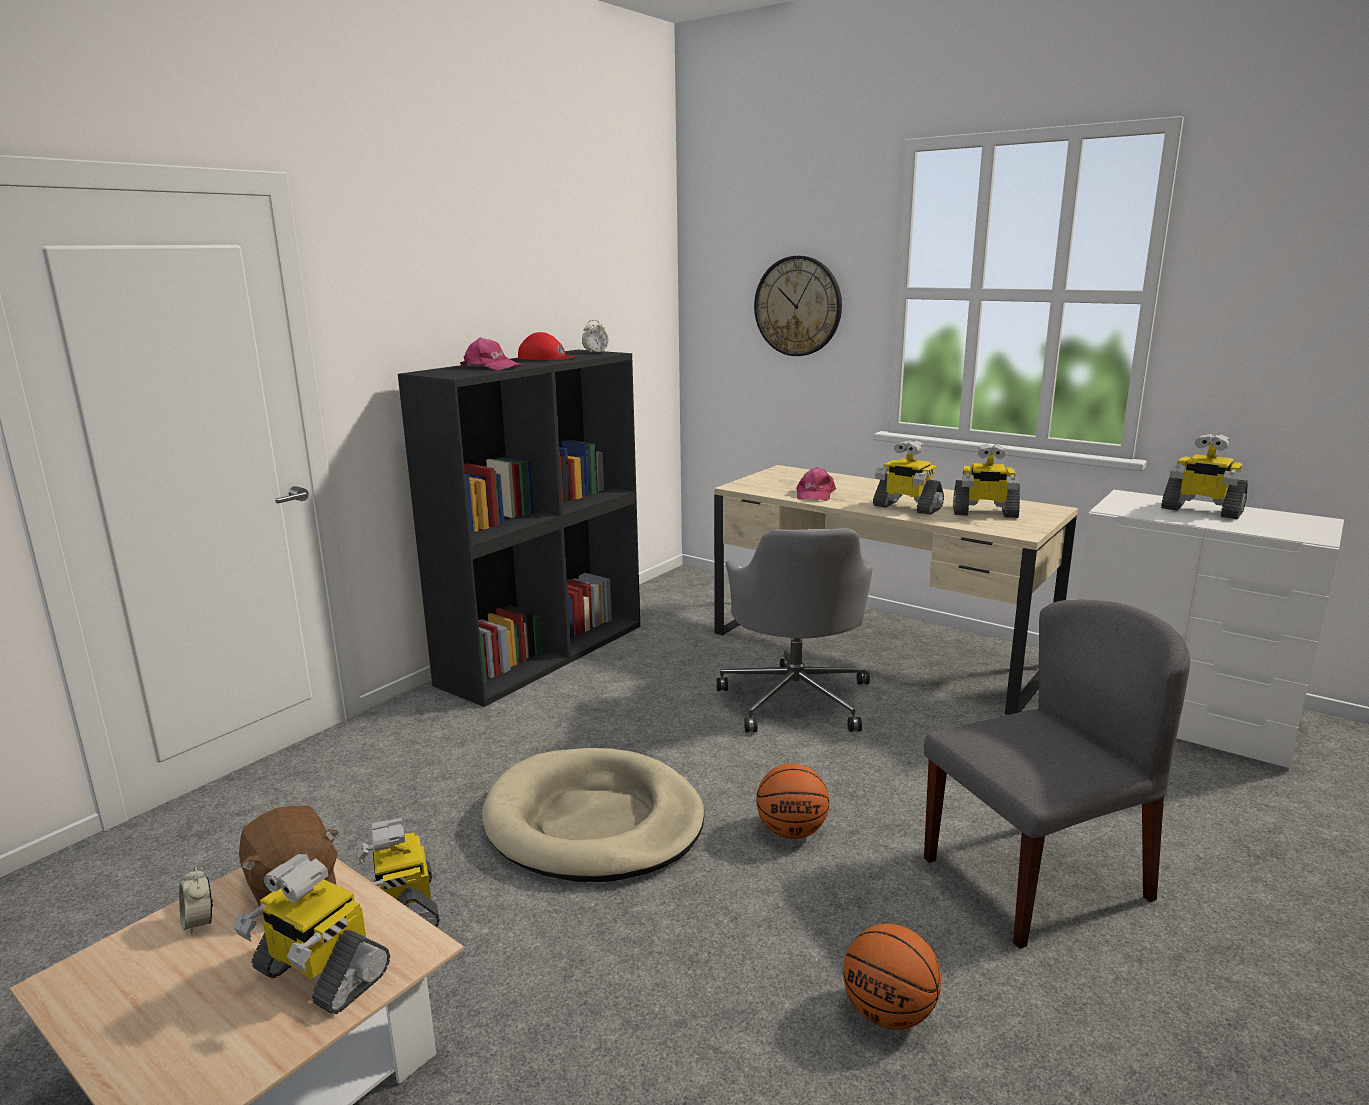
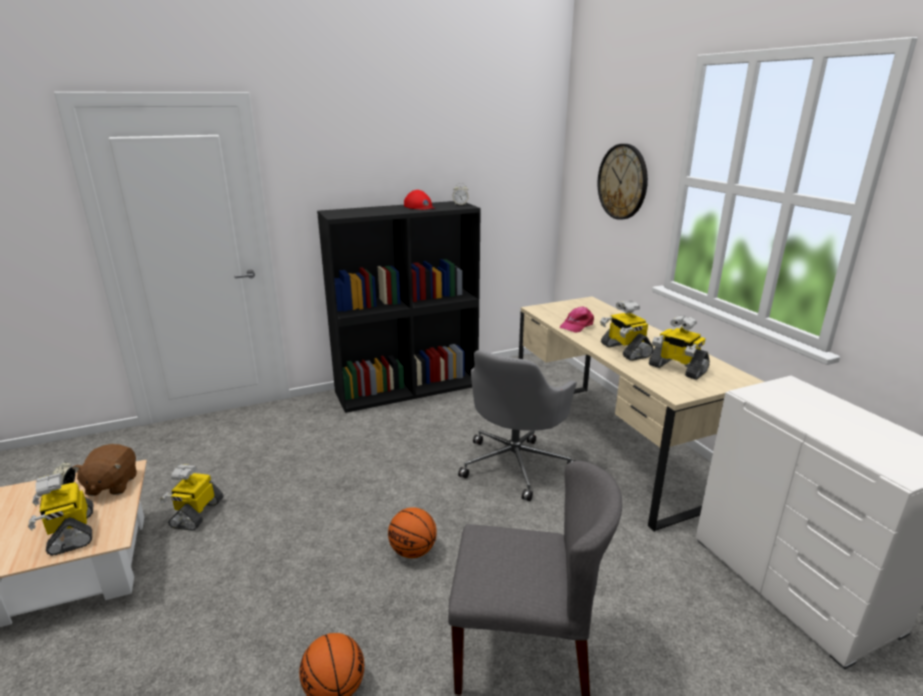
camera: 30 degrees right, 5 degrees up
pink cap [460,338,521,370] -> none
beige dog bed [482,748,705,882] -> none
toy robot [1161,433,1248,519] -> none

